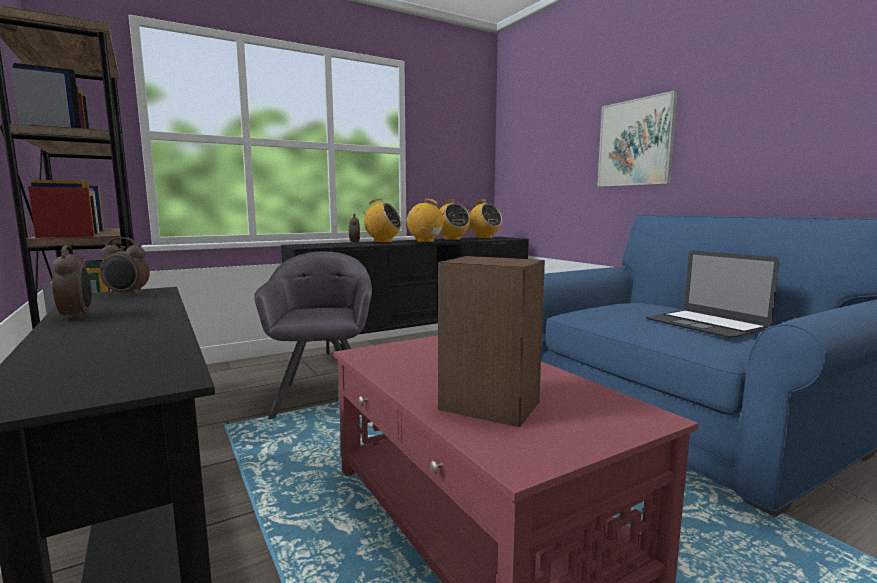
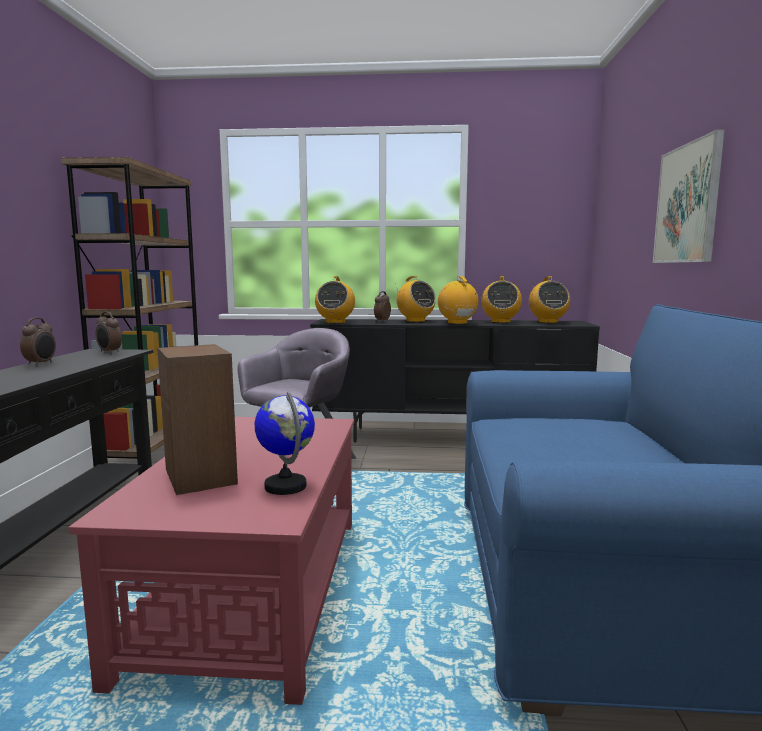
camera: 35 degrees right, 0 degrees up
laptop [646,250,779,338] -> none
none -> globe [255,391,315,495]
none -> radio [315,276,355,324]

